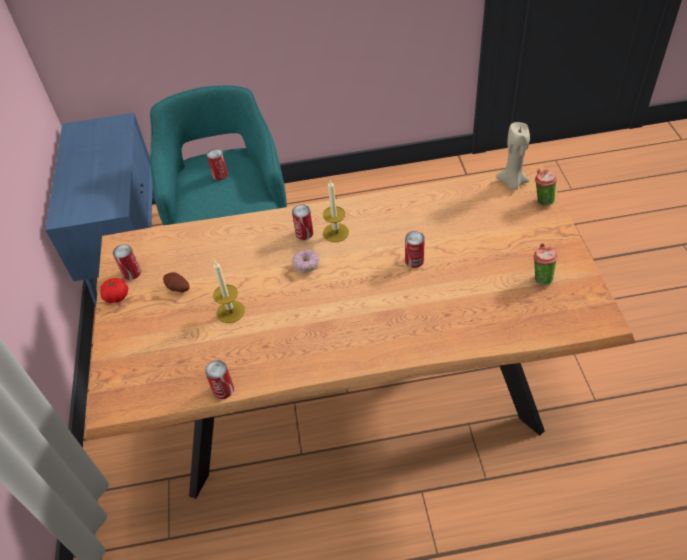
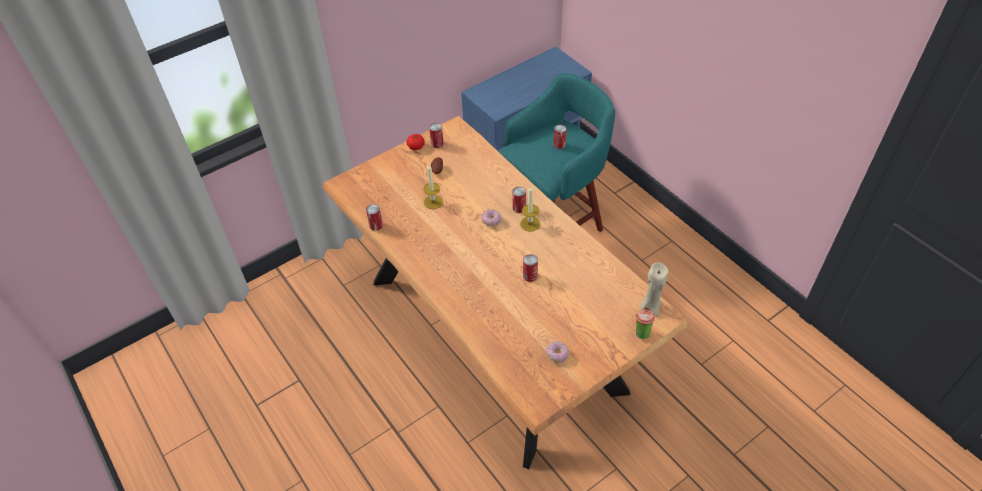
camera: 60 degrees right, 0 degrees up
cup [533,244,558,285] -> donut [546,341,569,363]

